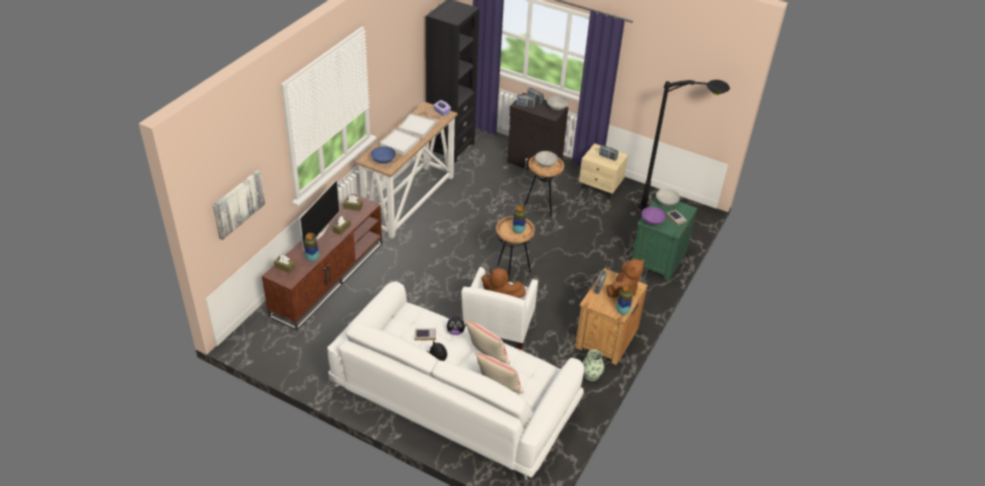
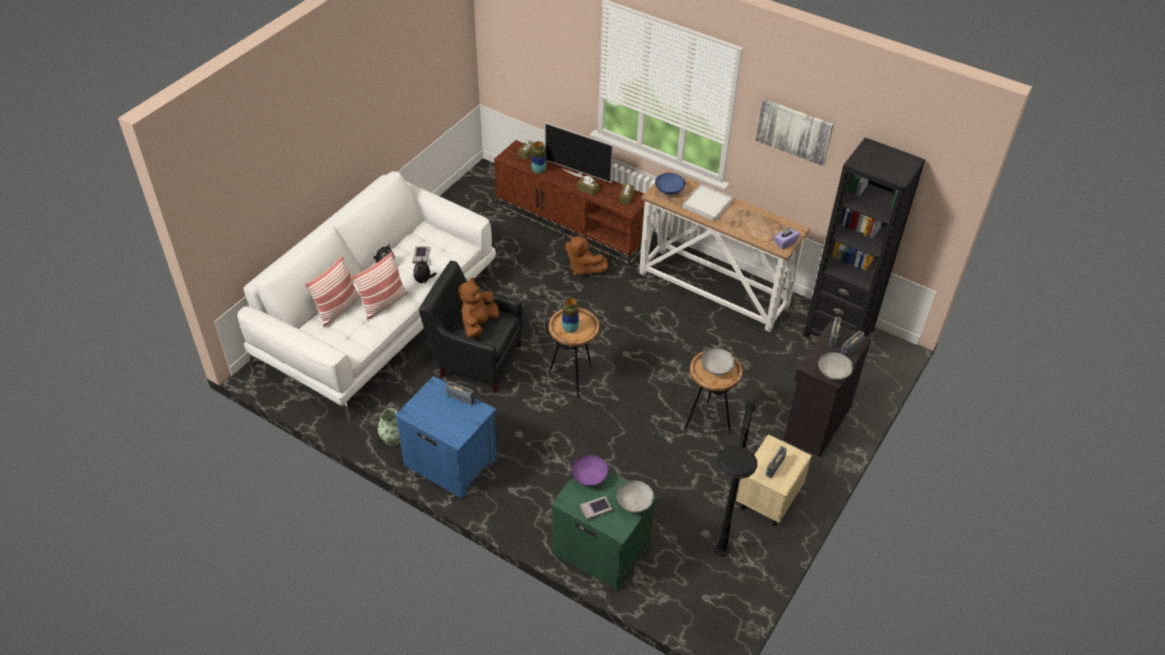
camera: 95 degrees right, 5 degrees up
picture [213,170,265,240] -> picture moved to [755,99,834,166]
white tray [398,113,436,138] -> none
white armchair [461,267,538,350] -> black armchair [419,261,523,391]
brown nightstand [575,268,648,365] -> blue nightstand [395,376,497,499]
brown plush toy [606,259,645,298] -> brown plush toy moved to [565,235,608,276]
vase [616,285,633,315] -> none

